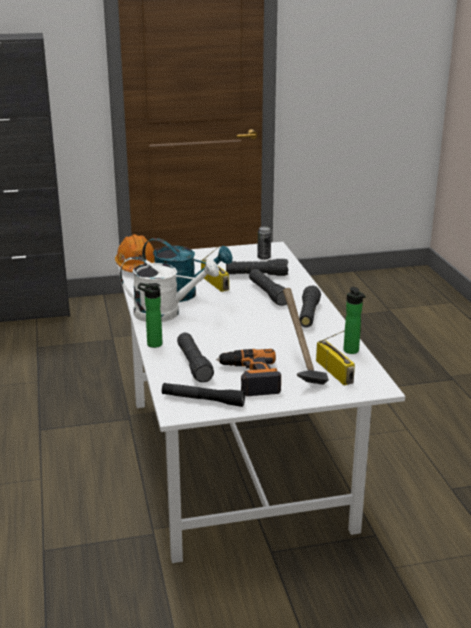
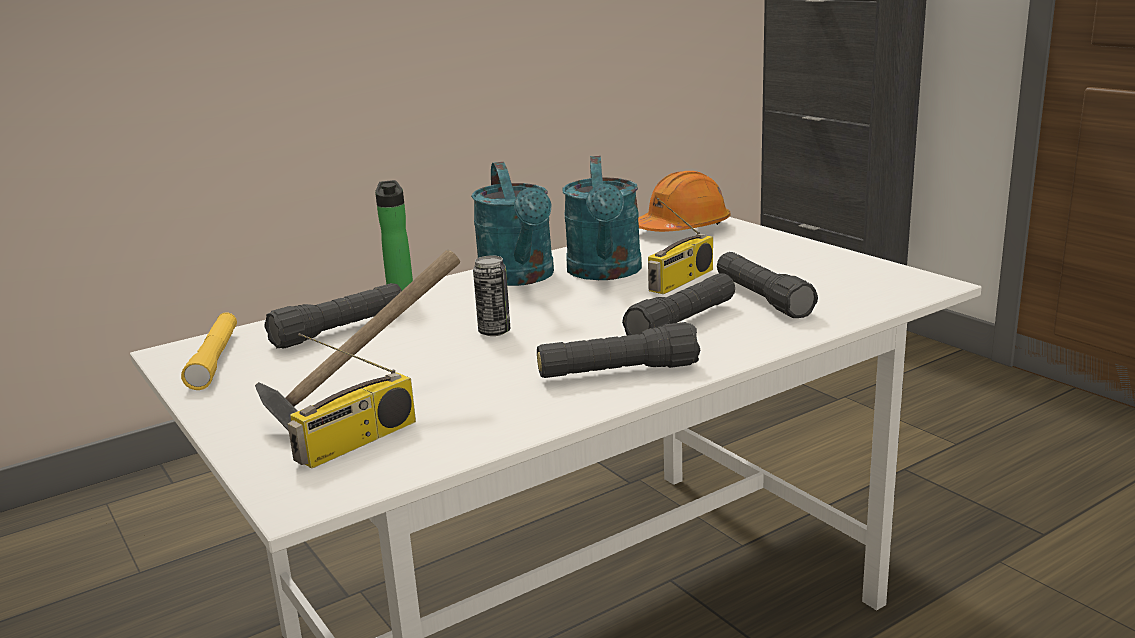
camera: 70 degrees right, 5 degrees down
white watering can [120,257,219,322] -> turquoise watering can [471,162,554,286]
black flashlight [162,383,245,407] -> yellow flashlight [181,312,237,390]
power drill [216,349,281,396] -> none
can [257,226,271,260] -> can moved to [473,255,510,336]
bottle [343,287,365,354] -> none

